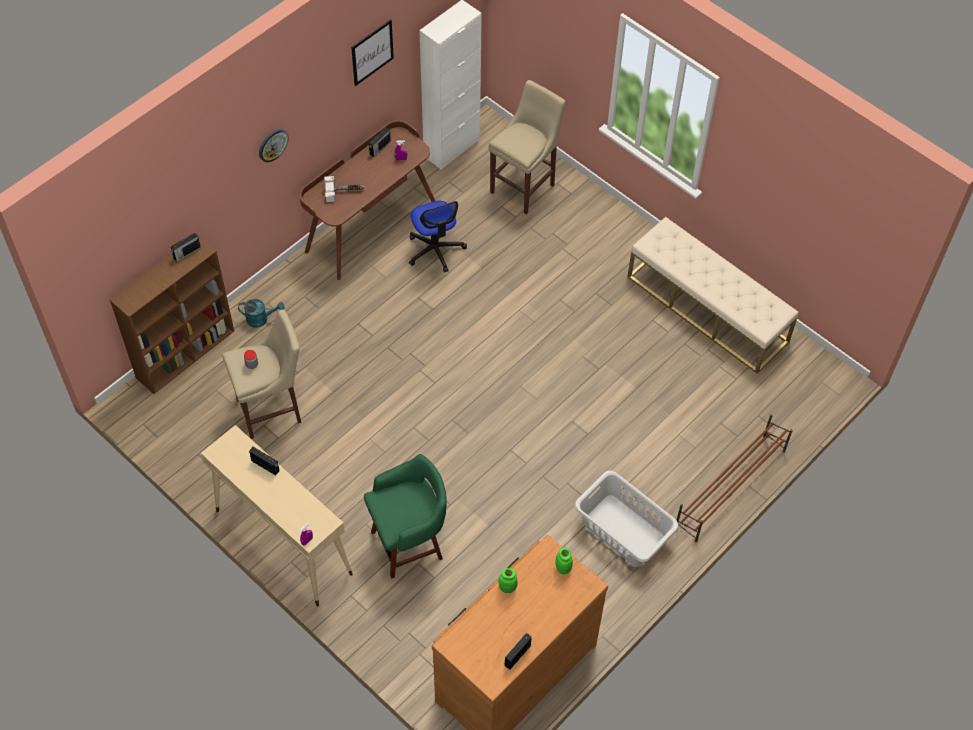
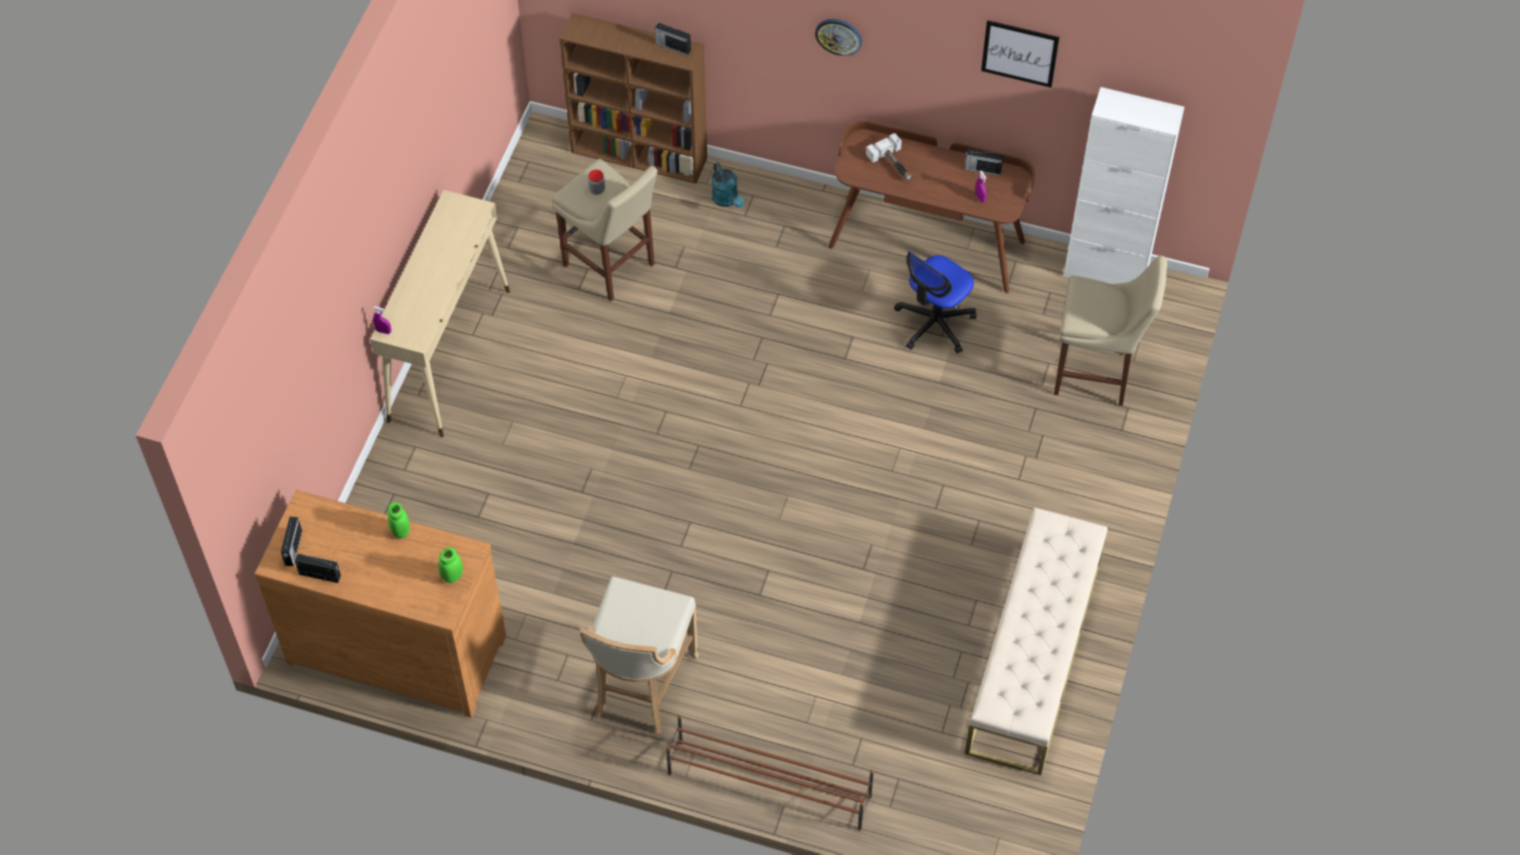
camera: 65 degrees right, 0 degrees up
radio [249,447,280,475] -> radio moved to [281,517,302,566]
green stool [364,454,447,579] -> none
grey laundry basket [574,471,679,566] -> beige stool [580,576,699,734]

